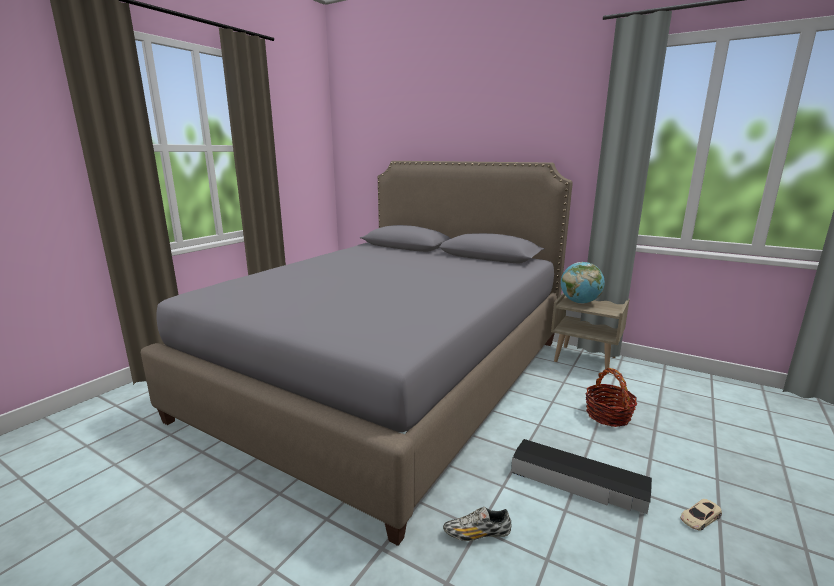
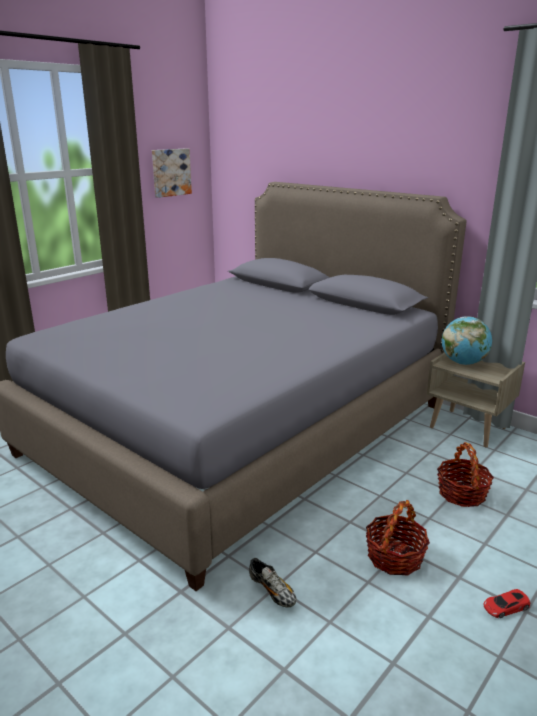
camera: 10 degrees right, 5 degrees up
shoe [443,507,511,541] -> shoe turned 135 degrees counterclockwise [249,558,297,608]
black storage box [511,439,652,514] -> basket [366,500,430,576]
beige toy car [680,499,722,531] -> red toy car [483,589,530,618]
none -> picture [152,148,192,198]

